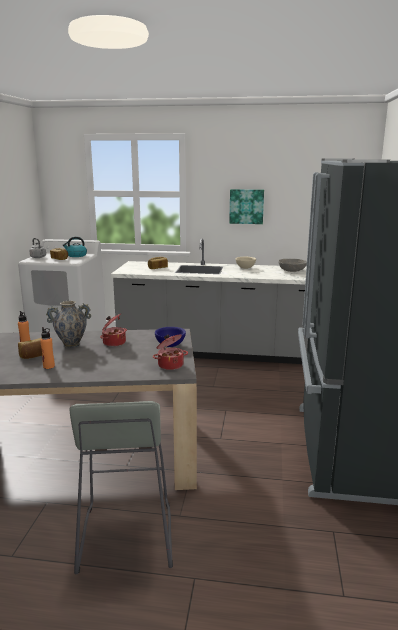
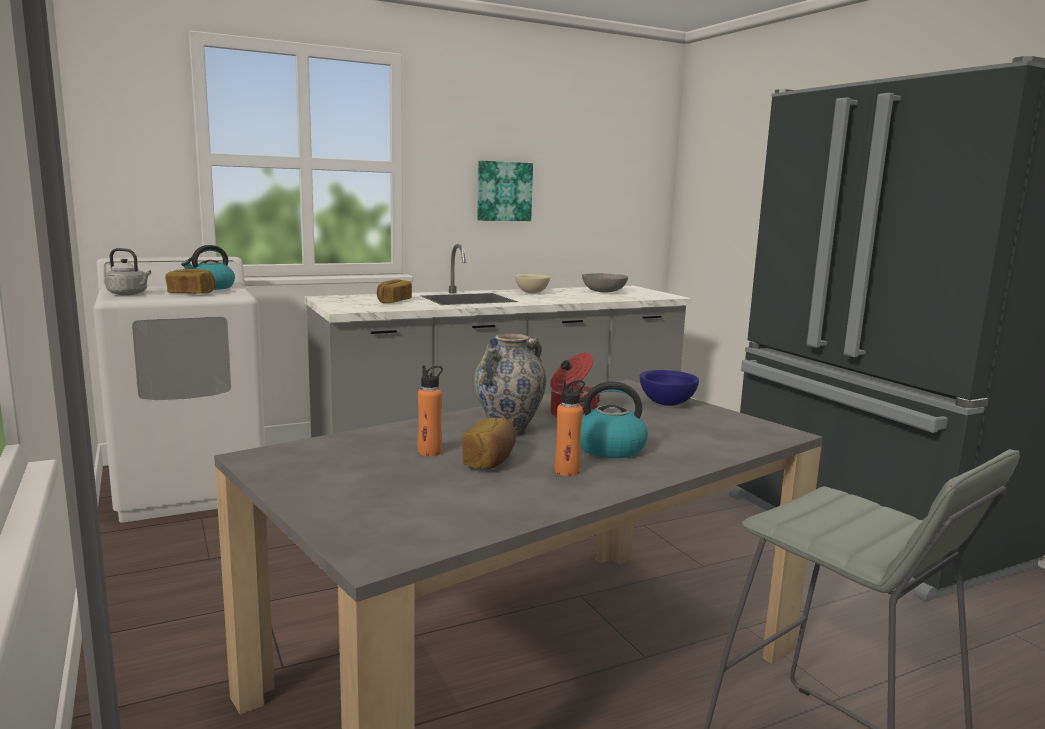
camera: 35 degrees left, 5 degrees down
cooking pot [153,334,188,370] -> none
none -> kettle [579,382,648,458]

